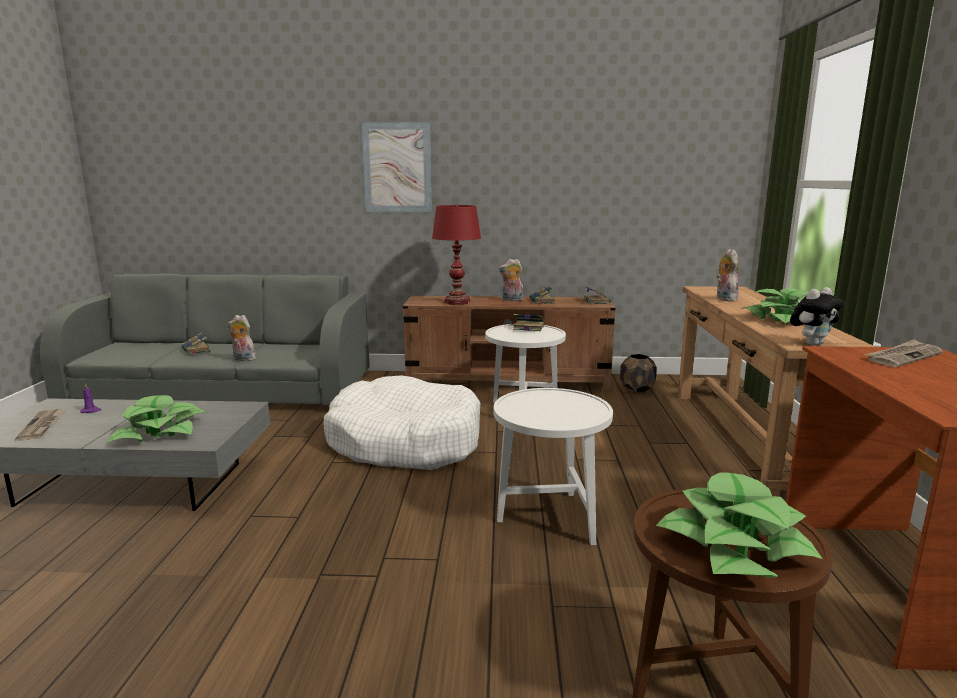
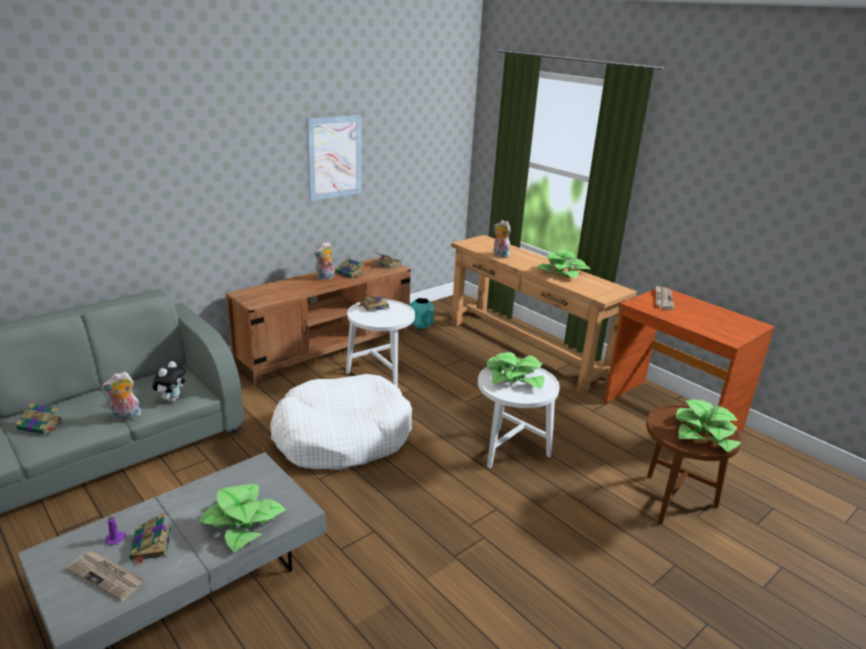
camera: 45 degrees left, 10 degrees up
picture [362,123,432,212] -> picture moved to [307,115,362,201]
red table lamp [432,204,481,305] -> none
brown planter [620,354,657,392] -> turquoise planter [409,298,435,329]
plush toy [790,287,845,346] -> plush toy moved to [153,361,186,402]
none -> book [129,512,171,565]
none -> potted plant [487,352,545,389]

